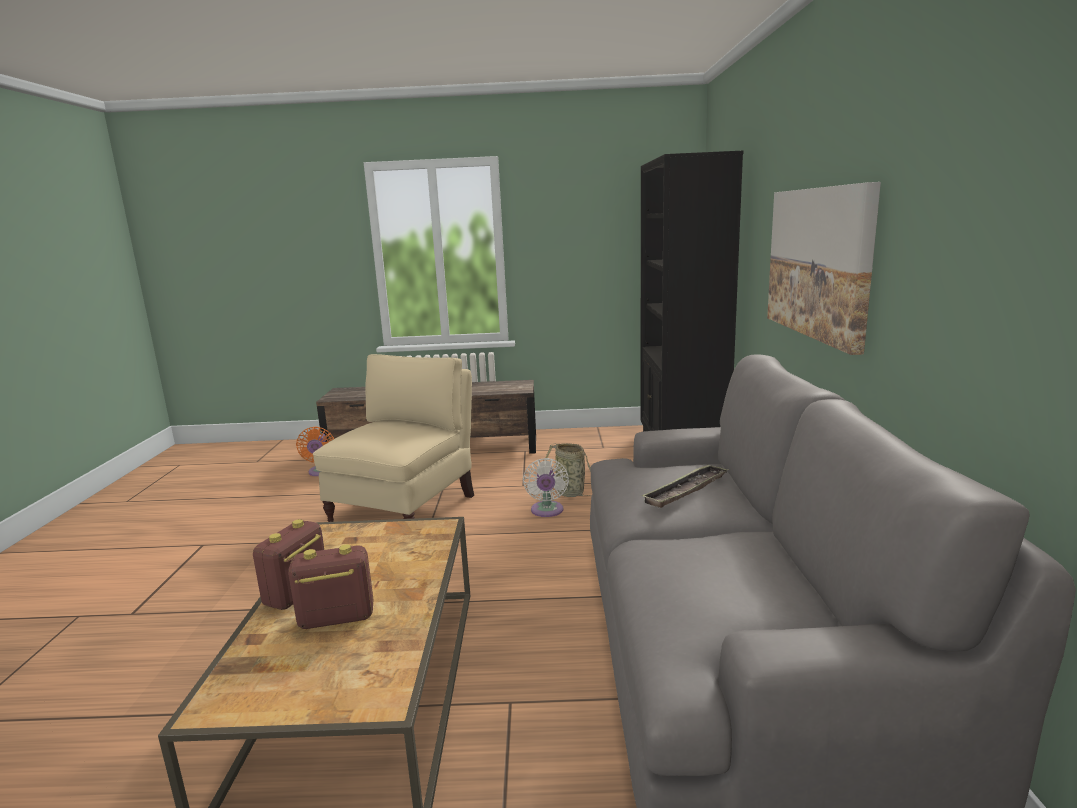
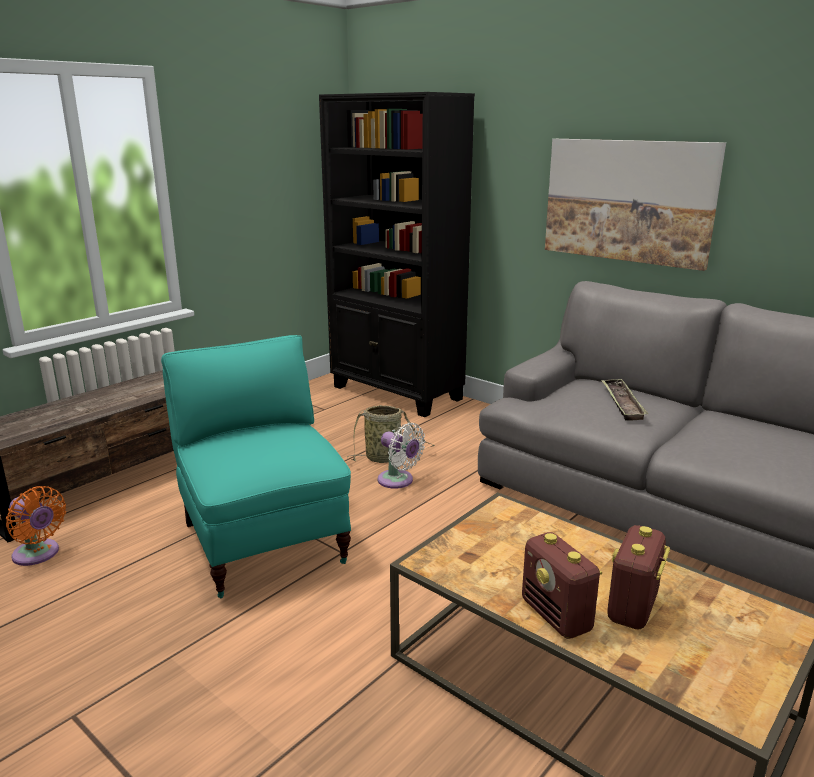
camera: 50 degrees left, 5 degrees up
beige armchair [313,354,474,522] -> turquoise armchair [161,335,351,598]

